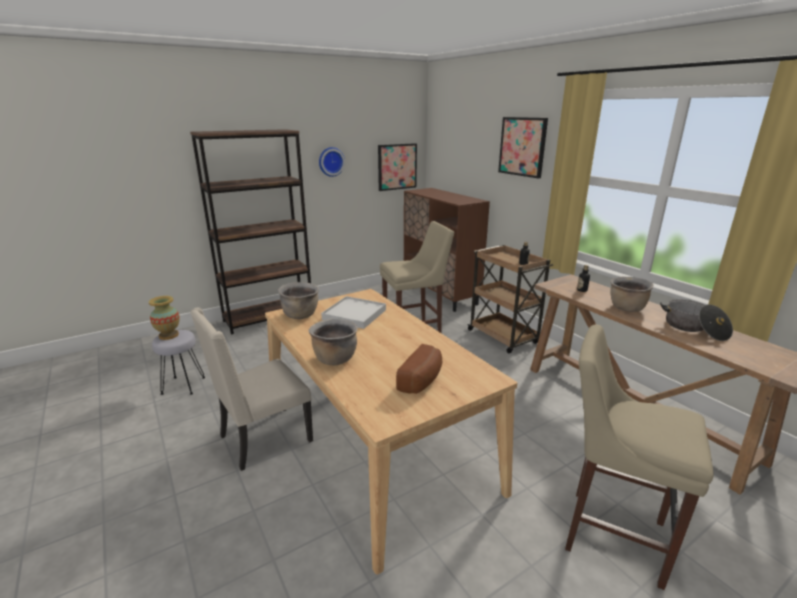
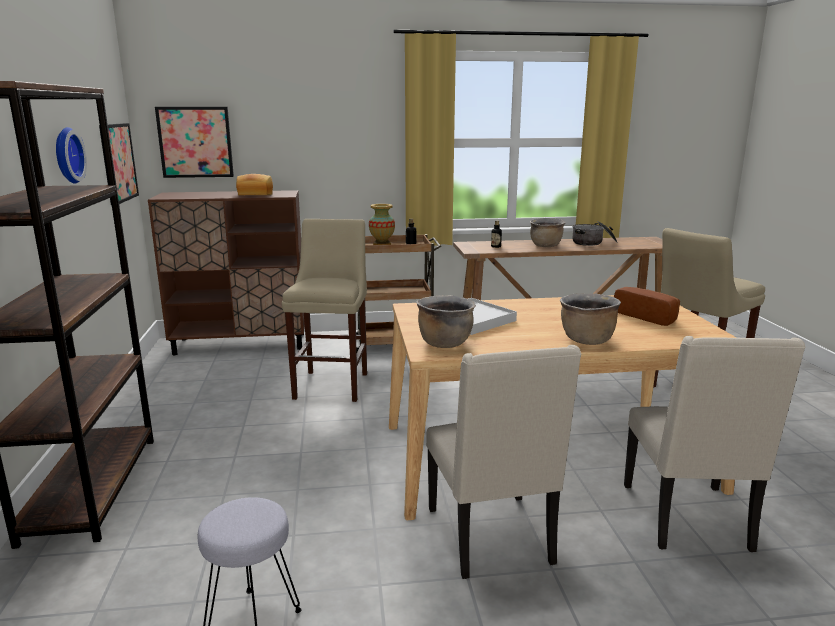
camera: 65 degrees left, 5 degrees down
vase [149,296,180,340] -> vase moved to [369,204,395,245]
picture [498,117,548,178] -> picture moved to [155,107,234,178]
none -> bread [236,174,273,195]
none -> beige chair [624,336,806,552]

